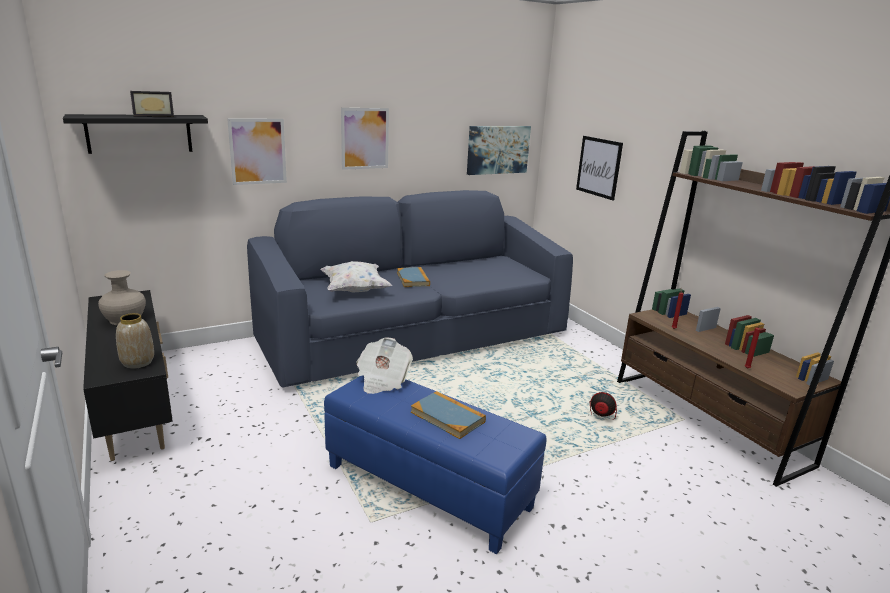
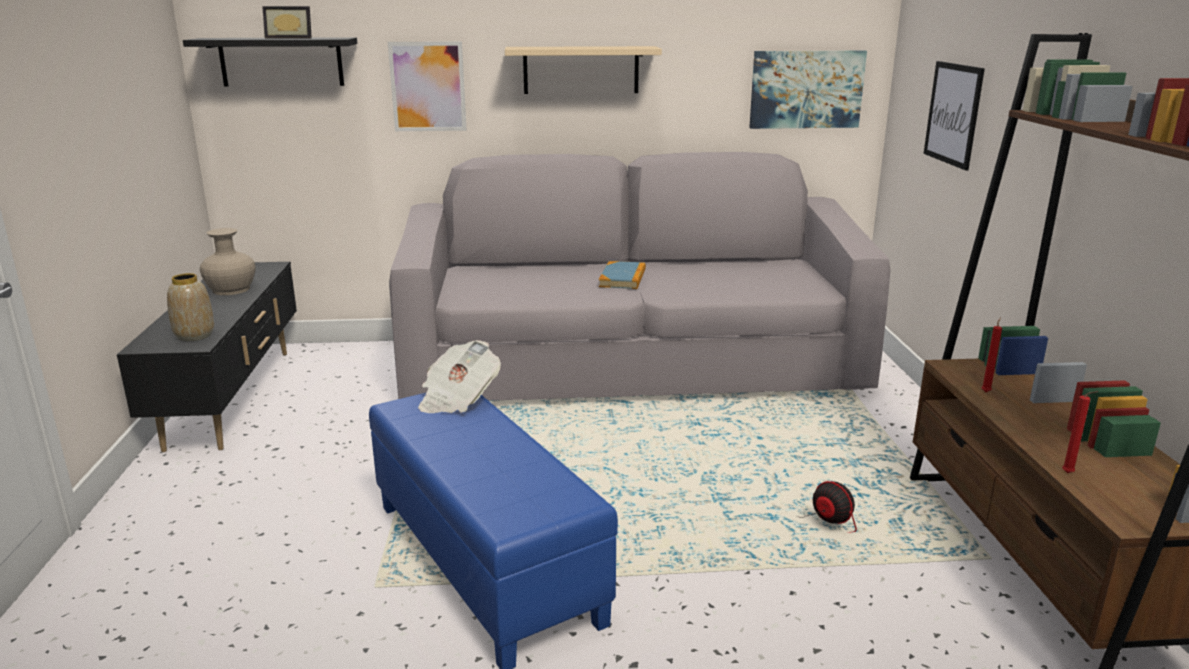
camera: 25 degrees right, 0 degrees up
blue sofa [247,190,573,388] -> grey sofa [389,152,891,401]
white pillow [321,261,392,293] -> none
picture [341,108,389,170] -> beige shelf [505,46,662,94]
book [411,391,486,439] -> none

